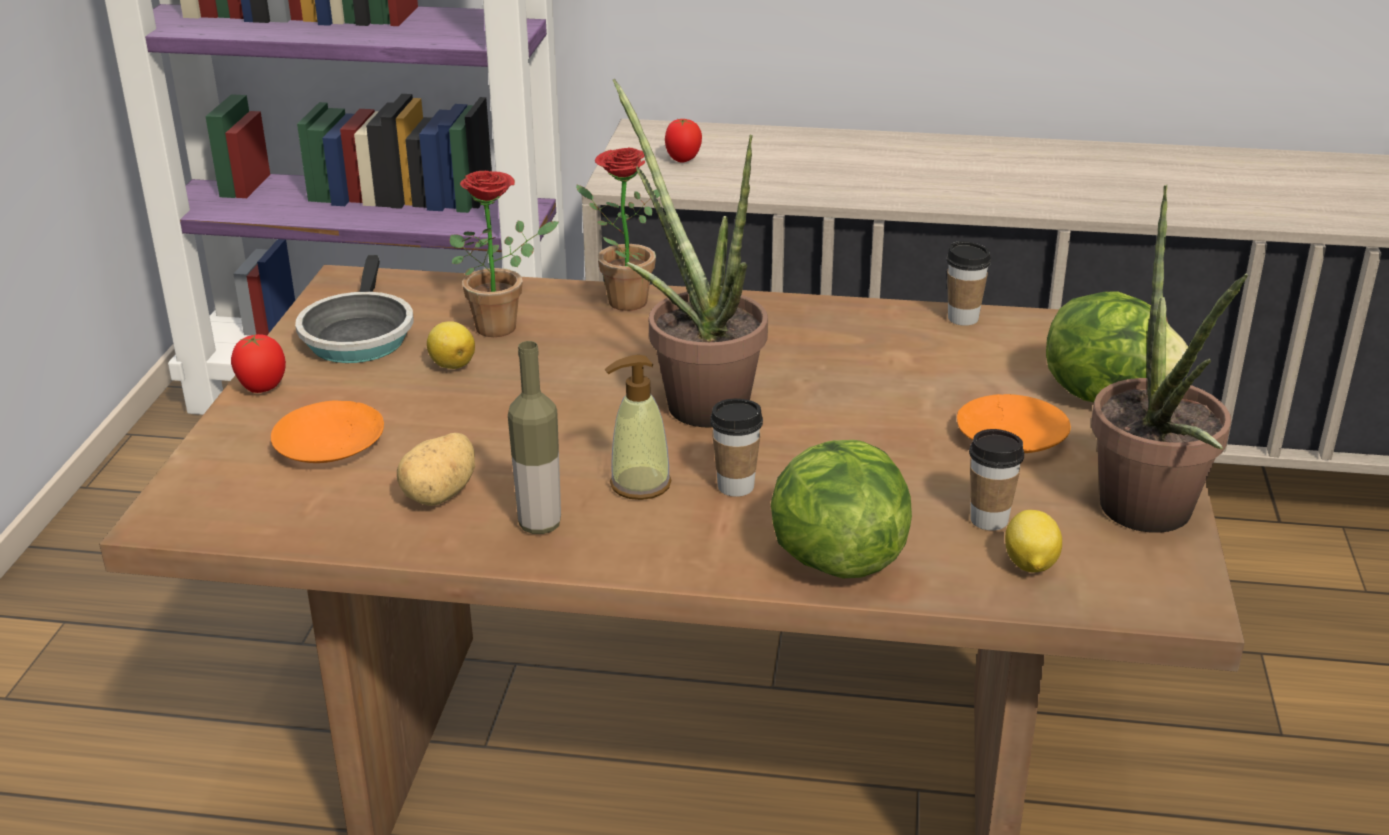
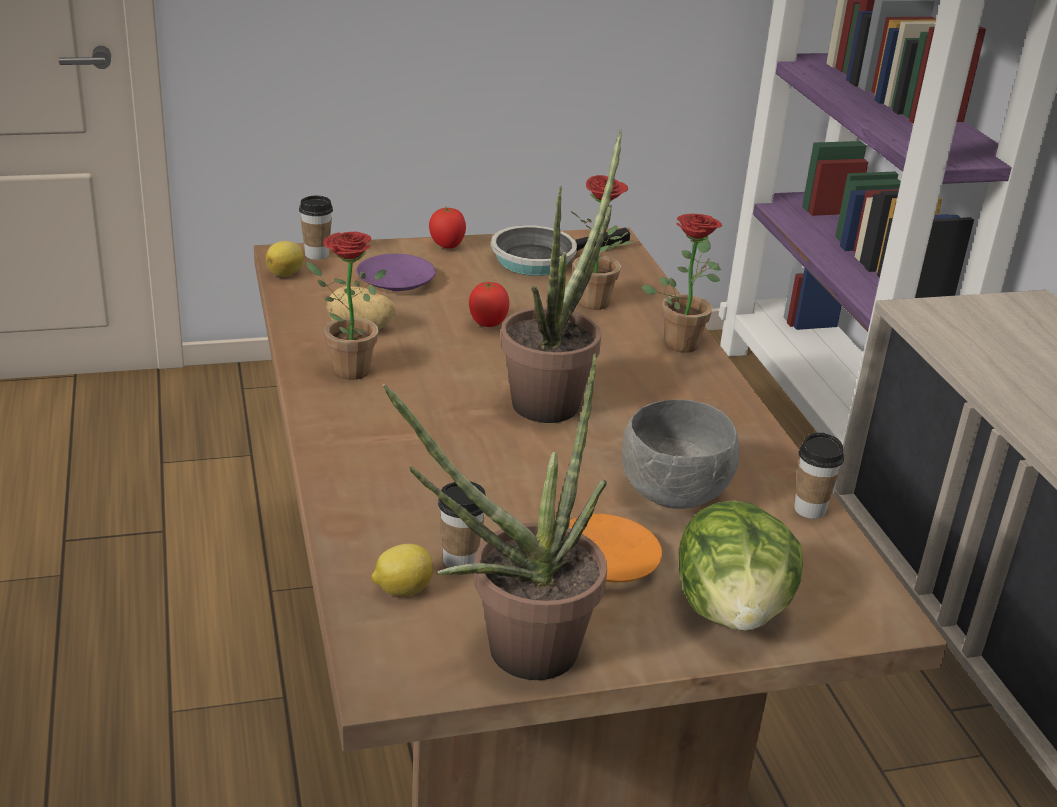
camera: 65 degrees right, 0 degrees up
orange plate [271,400,384,463] -> purple plate [356,254,436,291]
lemon [427,321,475,369] -> lemon moved to [266,241,304,277]
bottle [508,341,561,534] -> potted plant [307,232,387,380]
soap dispenser [605,355,671,500] -> none
tomato [665,119,702,162] -> tomato moved to [469,282,509,327]
cup [710,399,763,497] -> cup moved to [299,196,333,260]
lettuce [771,440,912,578] -> none
none -> grey bowl [622,400,740,509]

